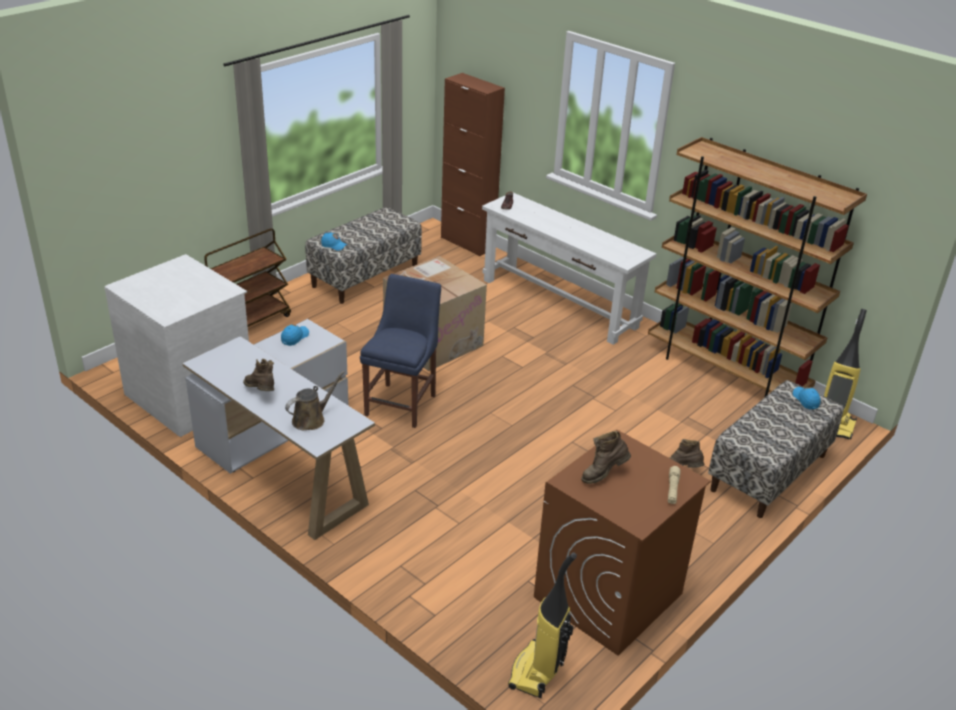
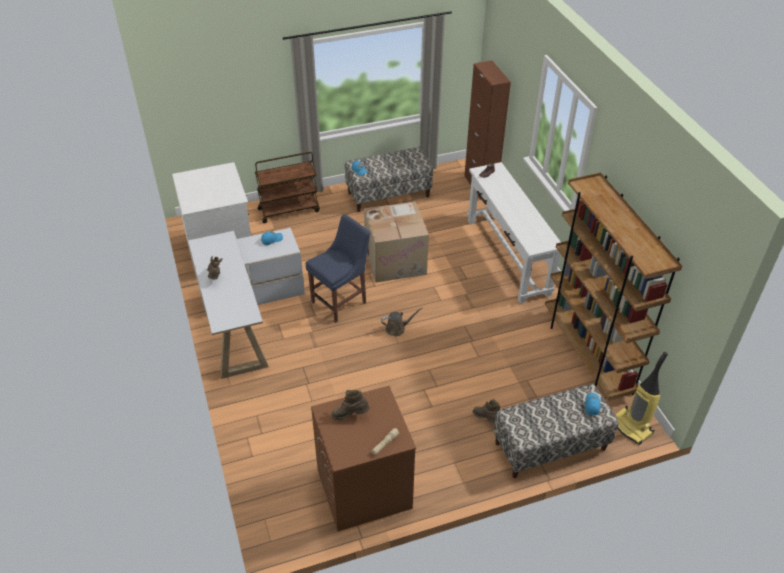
camera: 30 degrees right, 10 degrees up
brown watering can [285,371,345,430] -> brown watering can moved to [381,308,423,336]
vacuum cleaner [508,552,577,698] -> none

